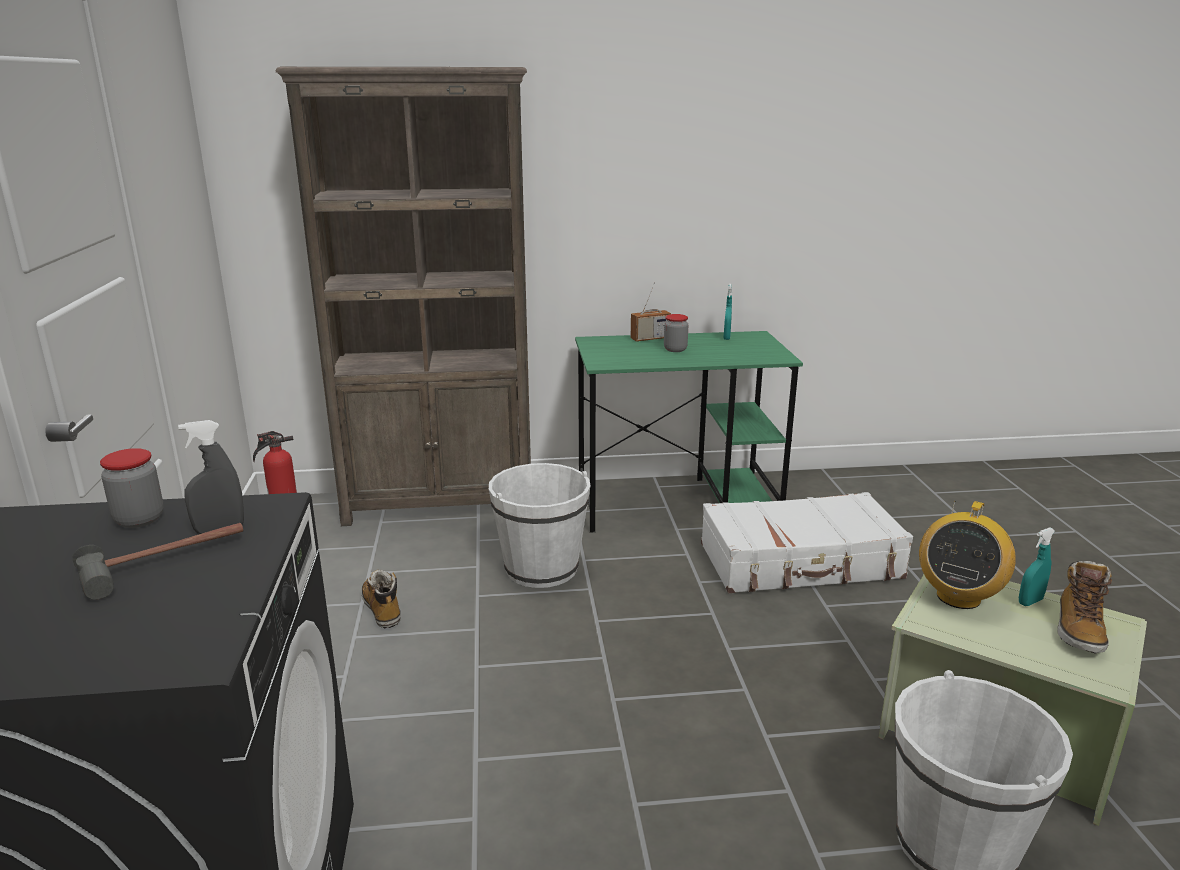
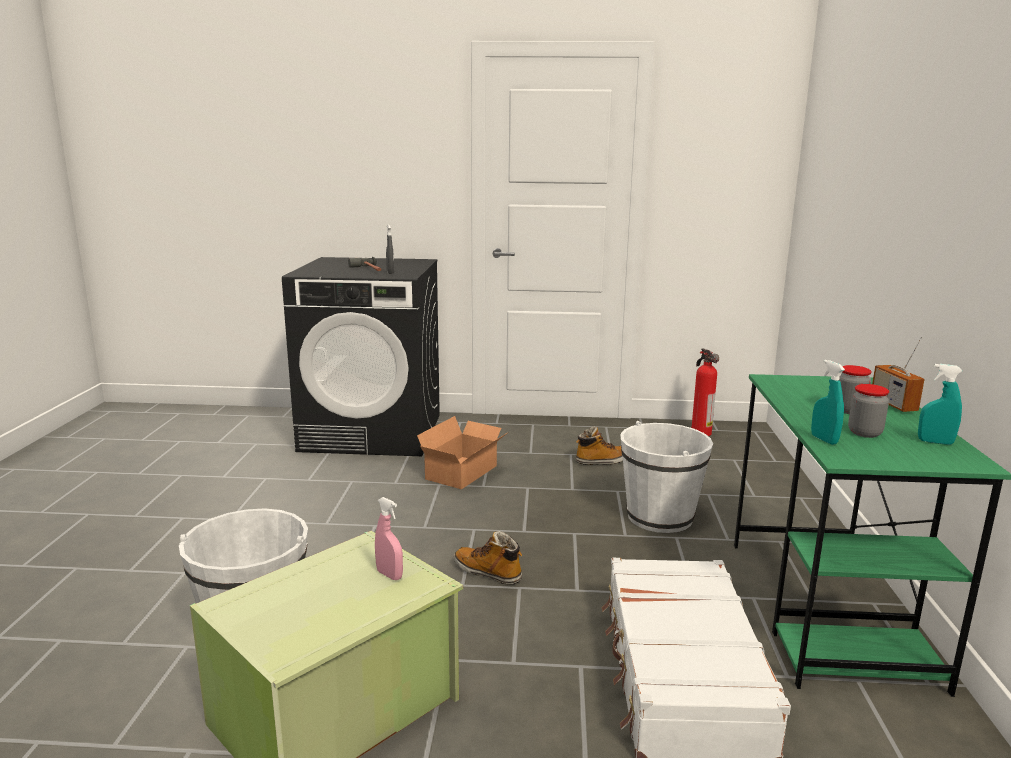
camera: 100 degrees right, 5 degrees down
jar [100,448,164,528] -> jar moved to [848,384,889,438]
brown bookcase [276,67,531,526] -> none
radio [919,501,1016,609] -> pink spray bottle [375,497,403,580]
turquoise spray bottle [1019,527,1055,606] -> turquoise spray bottle moved to [811,360,845,445]
boot [1057,561,1112,654] -> boot moved to [454,530,522,585]
none -> cardboard box [417,416,509,489]

